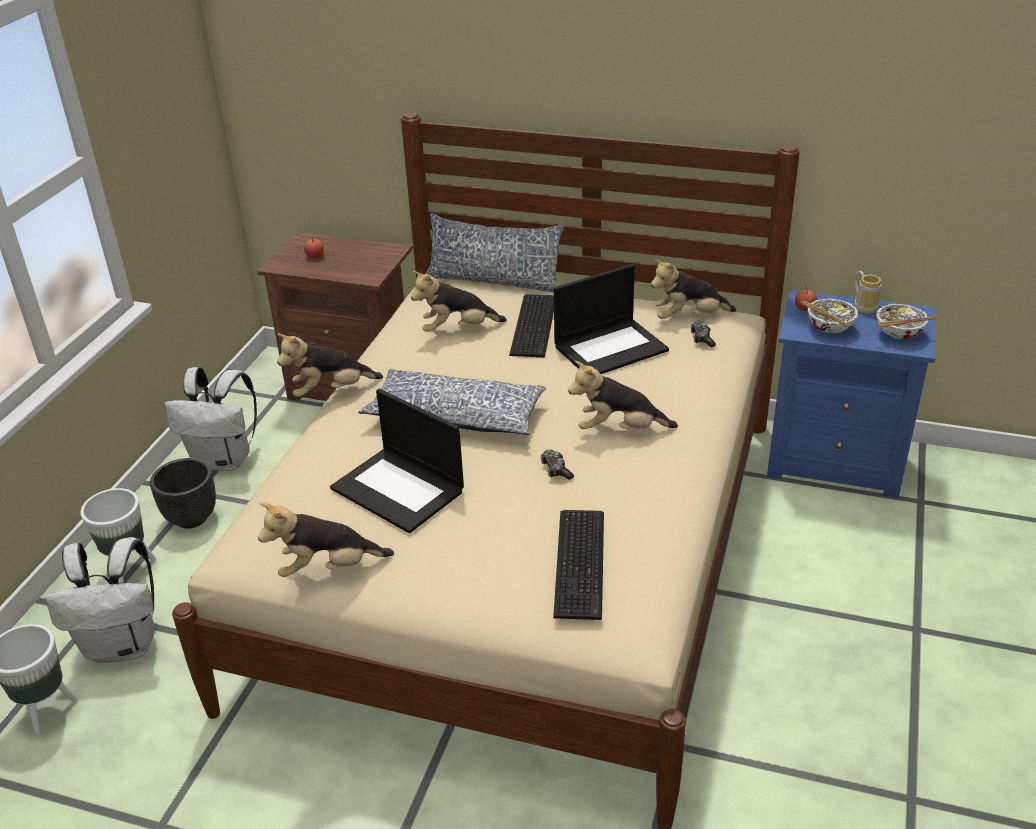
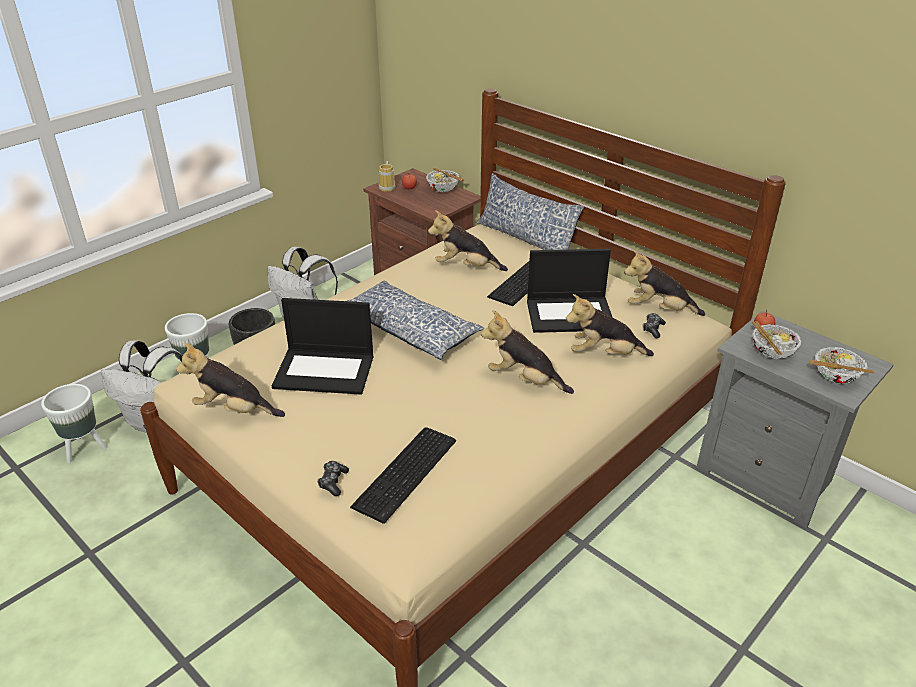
camera: 25 degrees right, 0 degrees up
plush toy [277,334,383,397] -> plush toy moved to [566,294,654,356]
laptop [330,389,464,533] -> laptop turned 60 degrees counterclockwise [272,298,373,395]
game controller [540,450,574,480] -> game controller moved to [317,461,349,496]
blue nightstand [767,290,936,498] -> grey nightstand [696,311,894,528]
mug [854,271,881,314] -> mug moved to [379,161,396,192]
none -> bowl [426,168,464,192]

